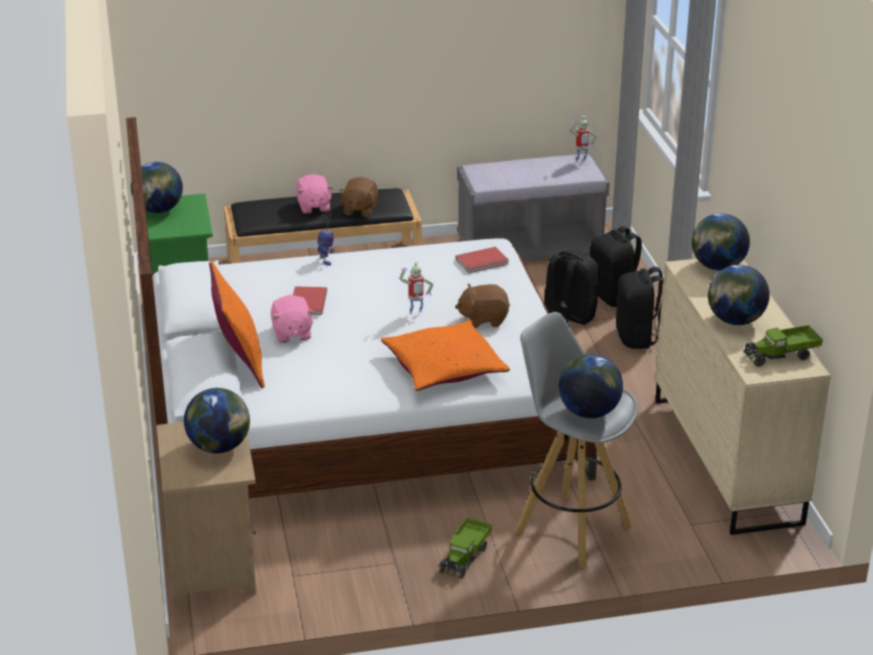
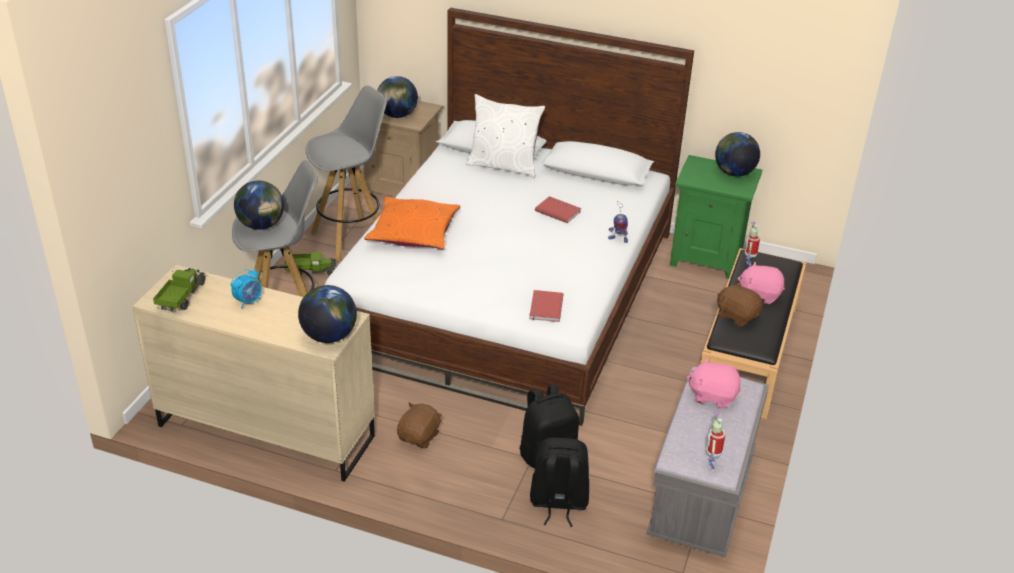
camera: 120 degrees right, 5 degrees up
orange pillow [209,261,265,388] -> white pillow [466,94,545,178]
pink plush toy [271,295,315,343] -> pink plush toy moved to [686,358,741,409]
toy robot [399,261,433,314] -> toy robot moved to [745,222,760,267]
toy truck [439,517,492,579] -> toy truck turned 120 degrees clockwise [284,251,337,276]
brown plush toy [455,284,510,328] -> brown plush toy moved to [397,402,442,448]
black backpack [616,267,664,349] -> none
globe [708,265,770,325] -> alarm clock [231,269,262,309]
none -> grey stool [306,86,387,262]

